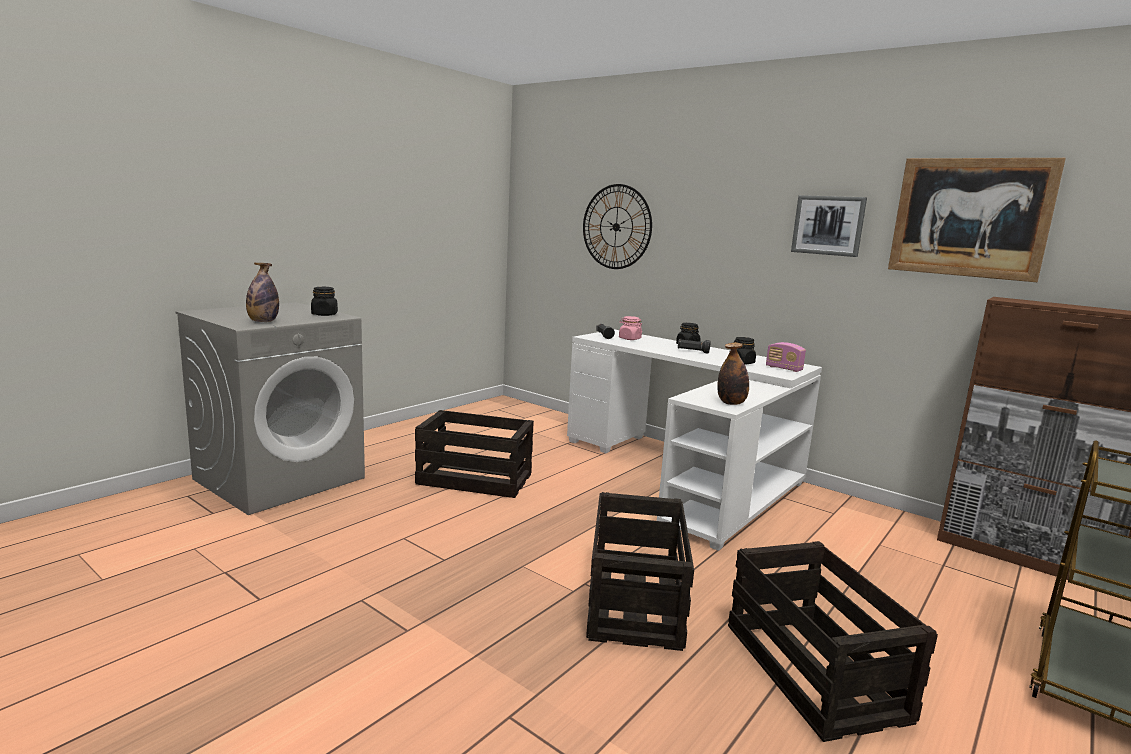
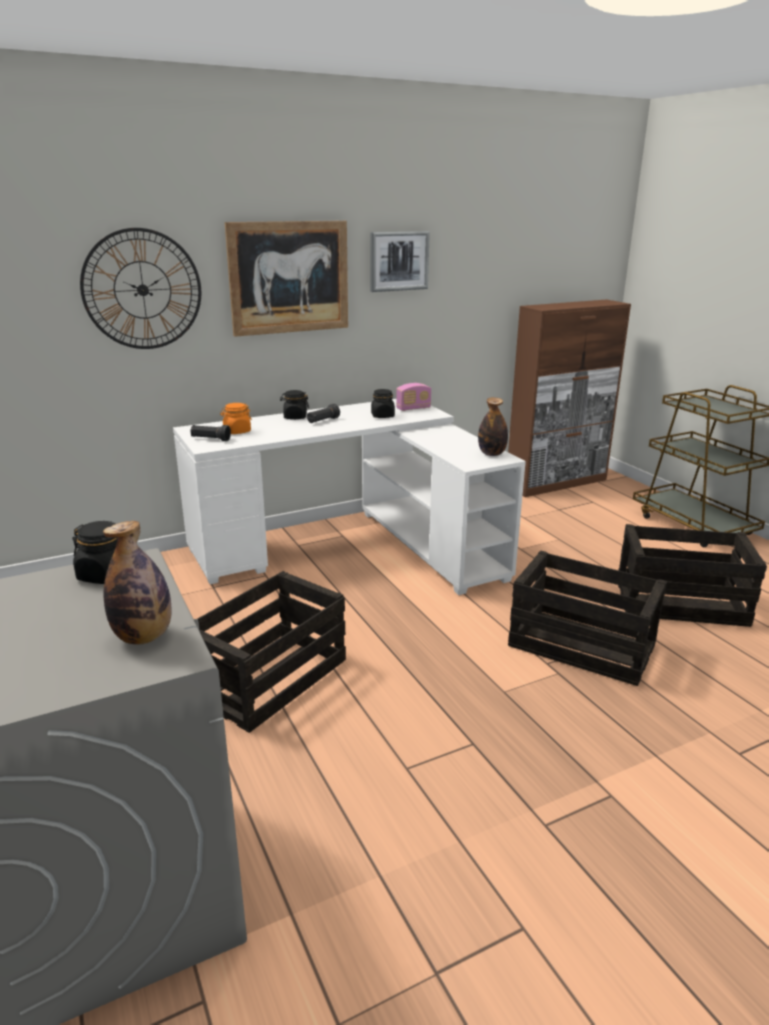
camera: 65 degrees left, 10 degrees up
pink jar [619,316,642,340] -> orange jar [220,403,252,434]
picture [888,158,1066,282] -> picture moved to [225,221,348,337]

